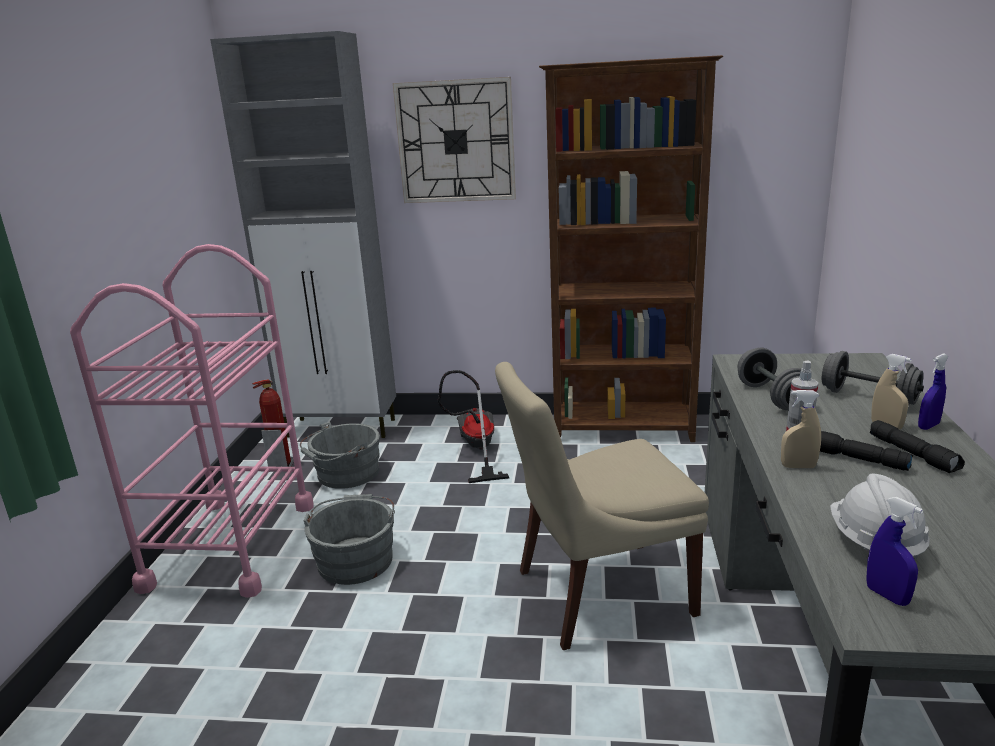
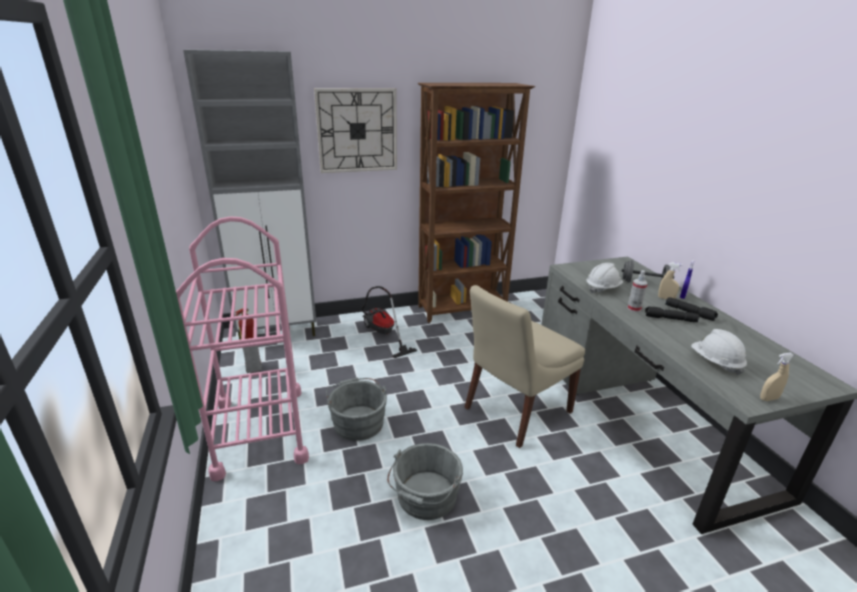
camera: 25 degrees left, 5 degrees up
grey bucket [300,421,380,489] -> grey bucket moved to [387,443,463,520]
grey dumbbell [738,348,801,410] -> white hard hat [586,263,623,294]
beige spray bottle [781,390,821,468] -> beige spray bottle moved to [760,353,794,401]
blue spray bottle [866,497,923,606] -> none

